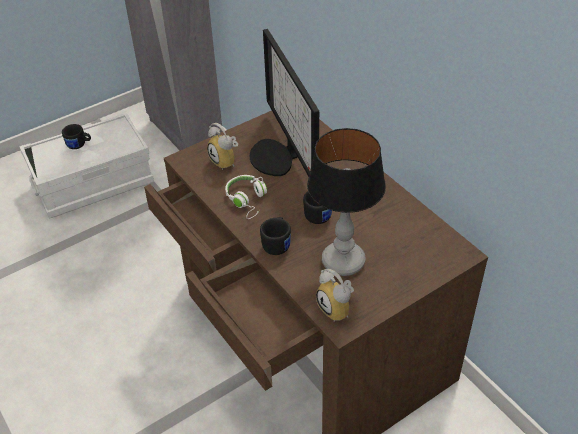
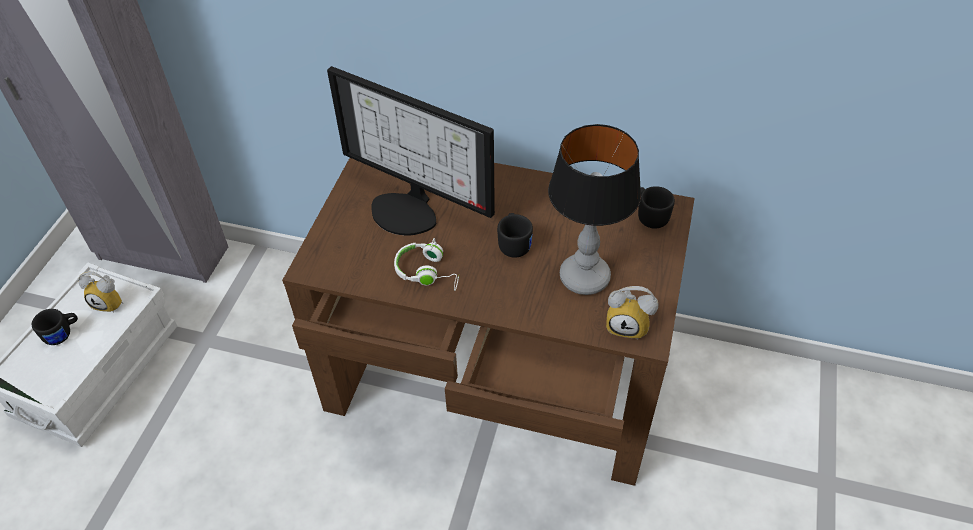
camera: 40 degrees left, 5 degrees up
alarm clock [207,123,238,170] -> alarm clock moved to [77,271,123,313]
black mug [260,217,291,255] -> black mug moved to [638,186,675,229]

